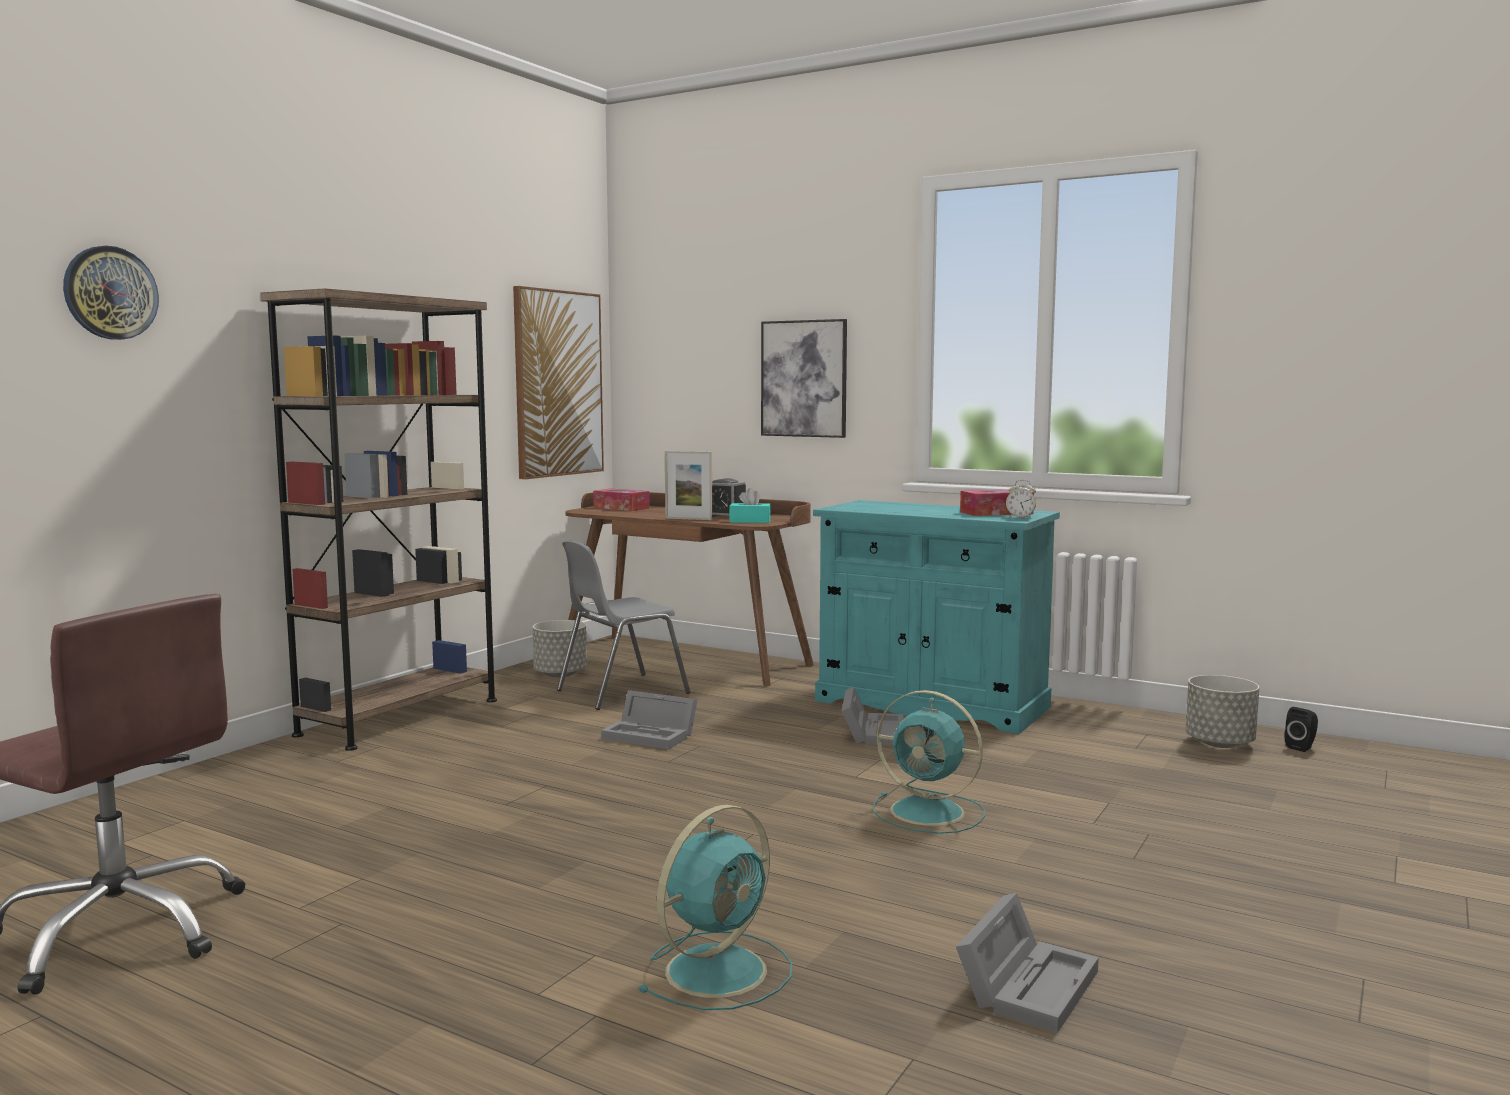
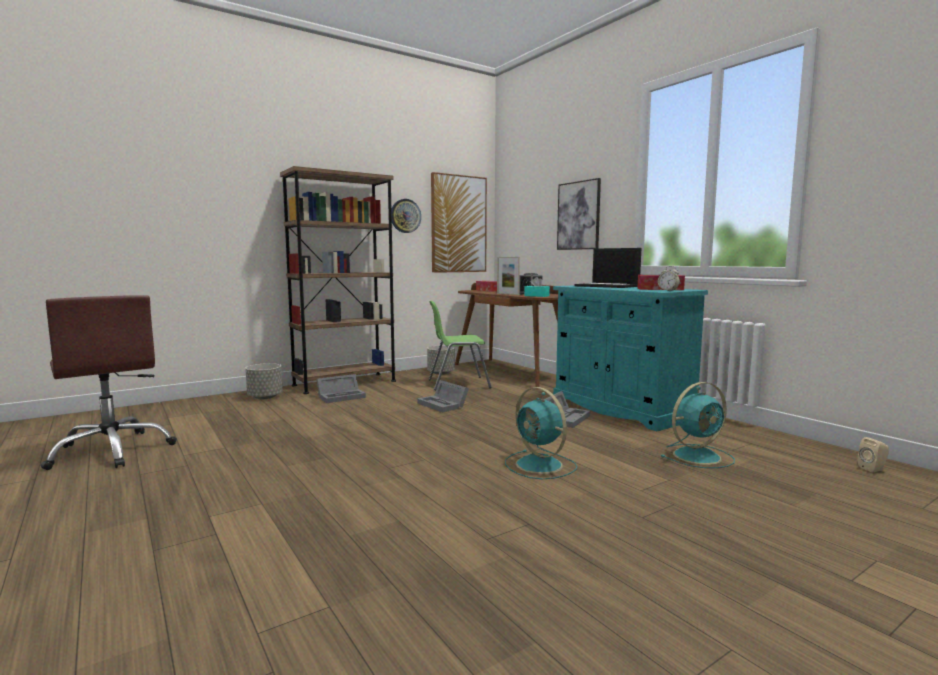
camera: 25 degrees right, 0 degrees up
wall clock [63,246,159,340] -> wall clock moved to [391,199,421,233]
grey chair [557,540,690,710] -> green chair [428,301,492,390]
turquoise fan [638,805,792,1010] -> turquoise fan moved to [660,382,735,468]
grey storage box [956,893,1099,1033] -> grey storage box moved to [316,374,366,403]
grey planter [1186,675,1259,748] -> grey planter moved to [245,363,283,399]
black speaker [1285,707,1318,752] -> beige speaker [858,437,889,472]
none -> laptop [574,248,641,288]

